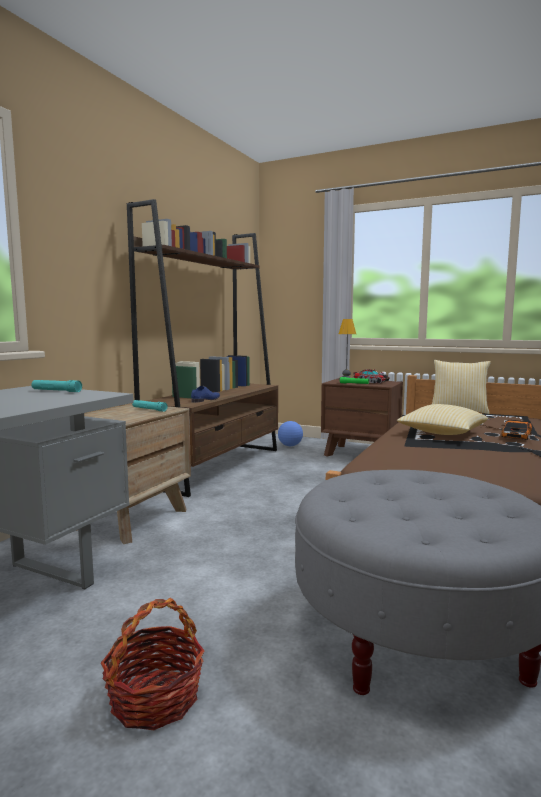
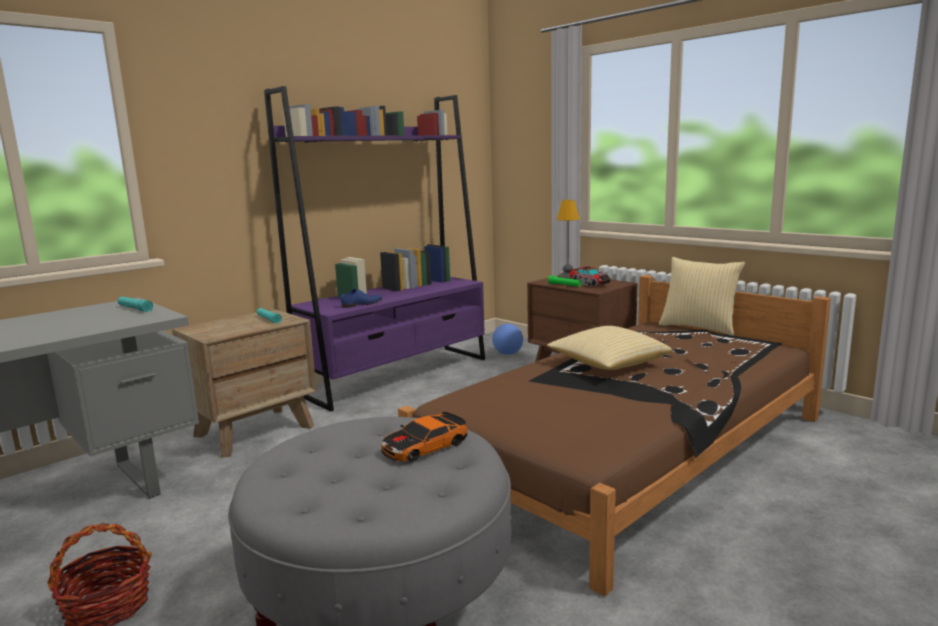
camera: 20 degrees right, 5 degrees up
brown bookcase [127,199,278,497] -> purple bookcase [264,86,485,412]
toy car [502,420,532,440] -> toy car moved to [381,412,468,462]

